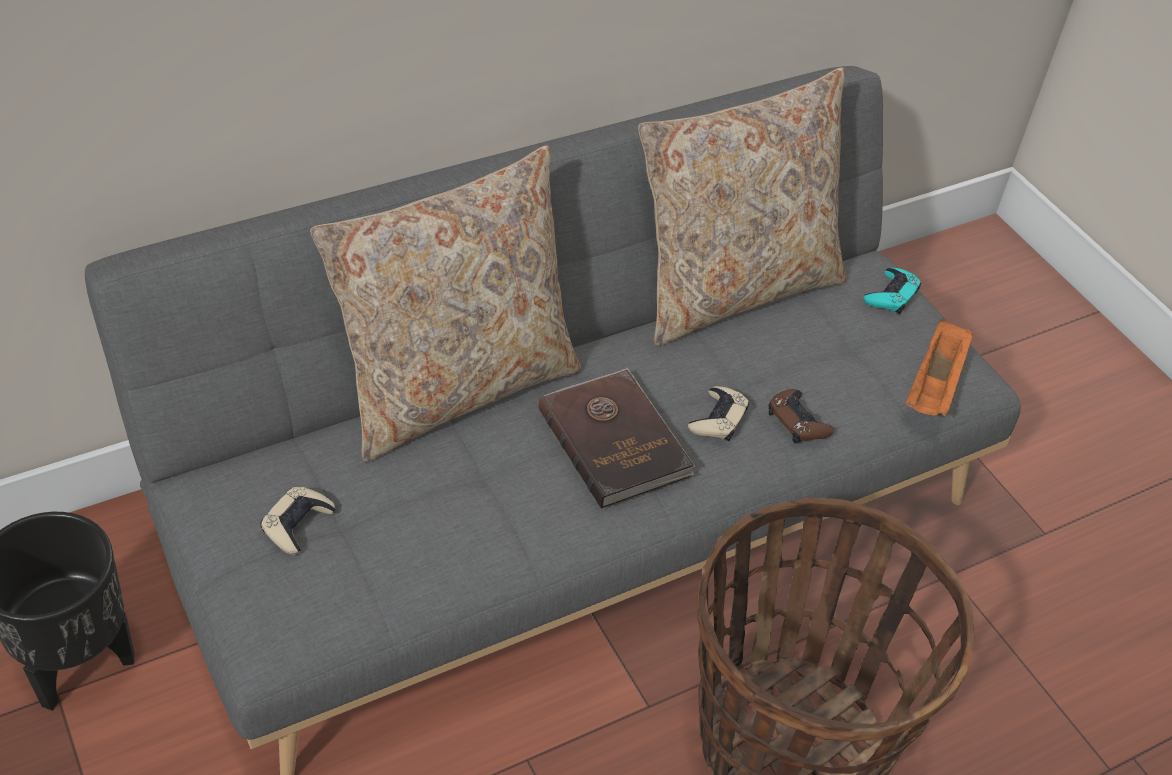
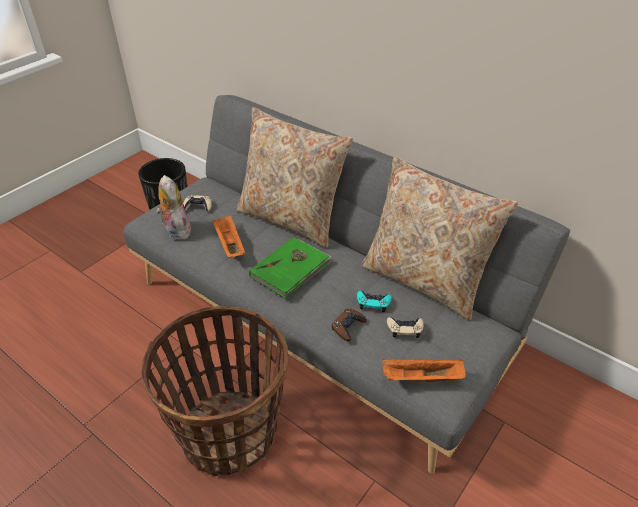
camera: 70 degrees right, 5 degrees down
brown book [538,368,695,509] -> green book [249,237,333,299]
beige game controller [688,386,749,441] -> beige game controller moved to [387,317,424,338]
turquoise game controller [864,268,921,314] -> turquoise game controller moved to [357,290,392,312]
none -> plush toy [156,175,191,240]
none -> orange tray [212,214,245,257]

